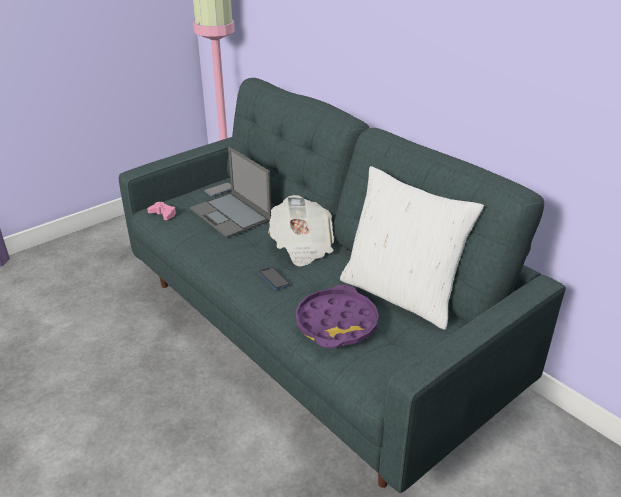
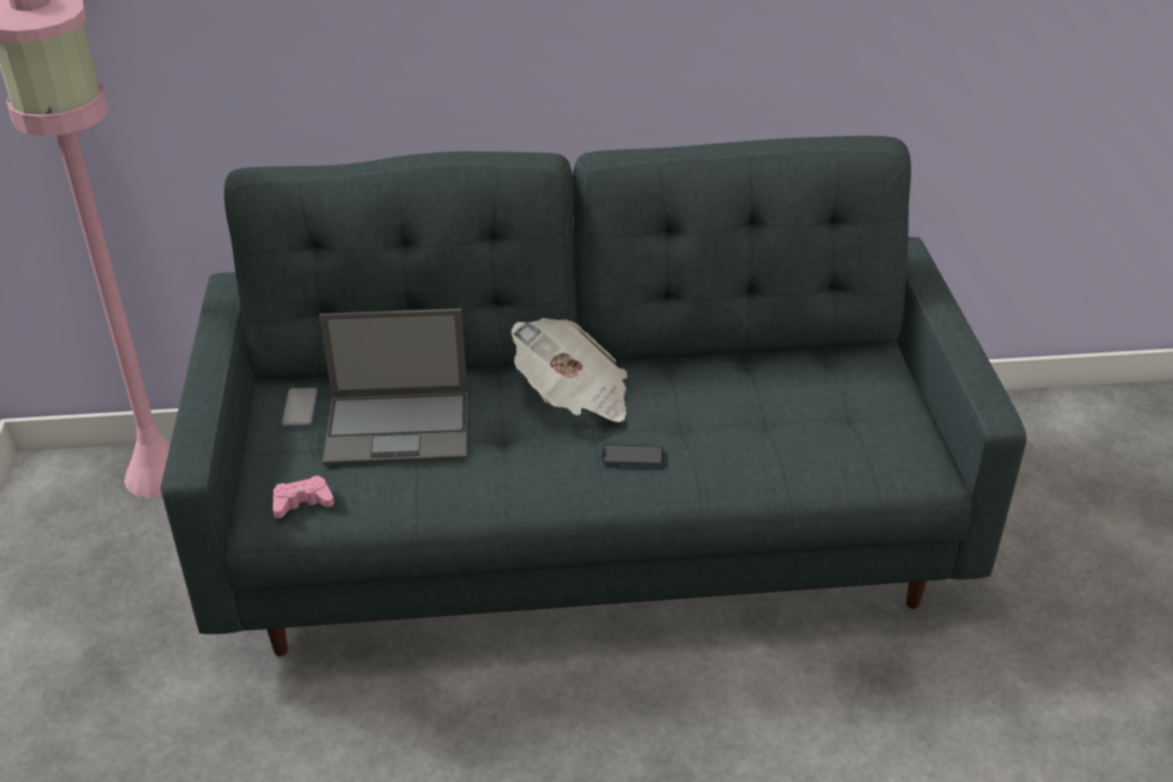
camera: 55 degrees left, 5 degrees up
purple tray [296,285,379,348] -> none
white pillow [340,166,484,330] -> none

